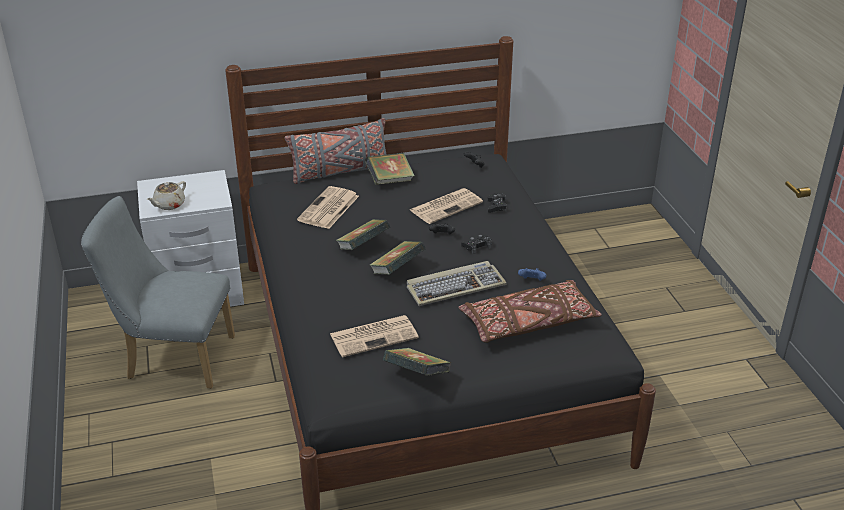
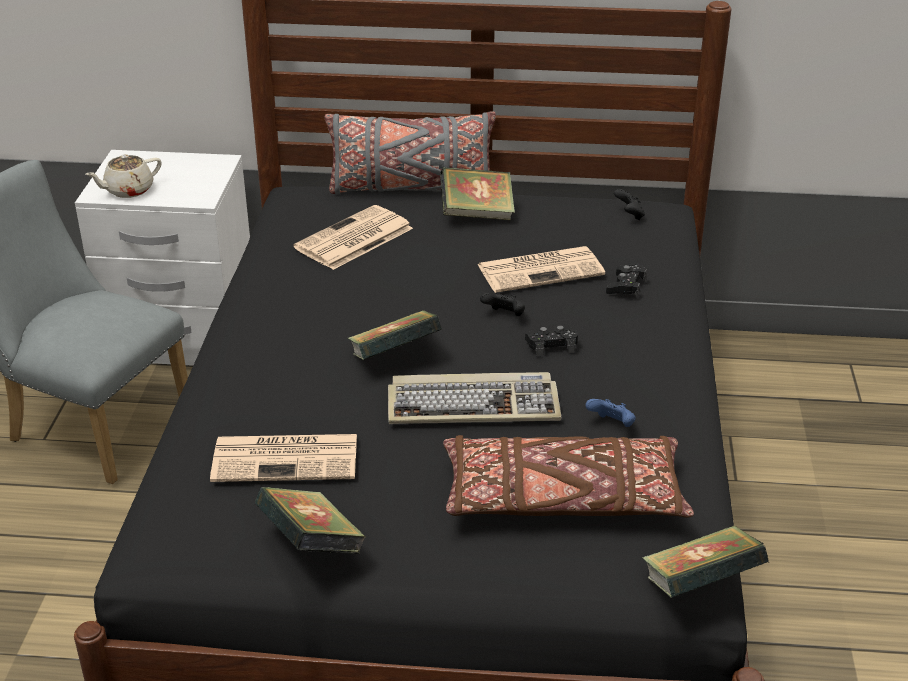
camera: 20 degrees right, 0 degrees up
book [335,219,390,250] -> book moved to [642,525,769,598]

